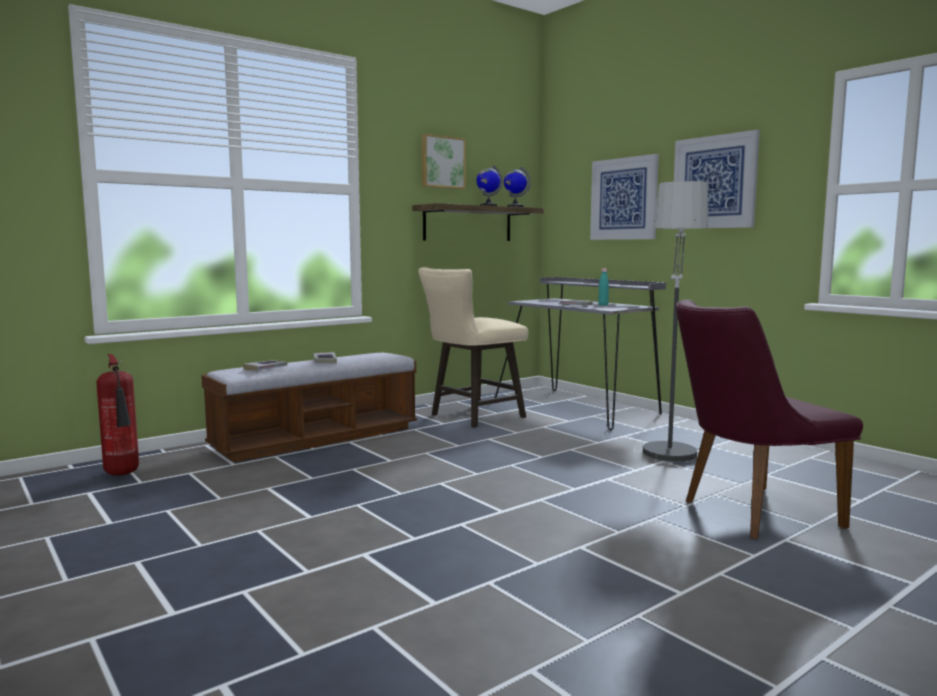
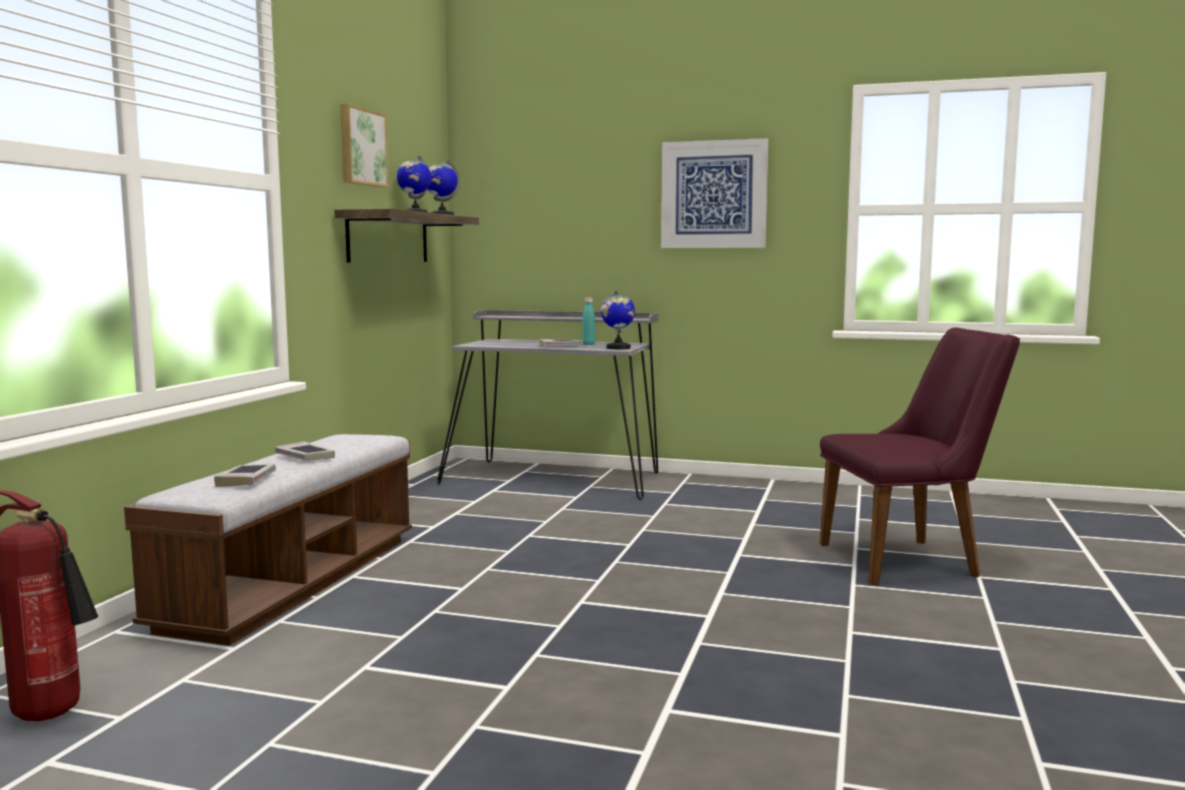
camera: 35 degrees left, 0 degrees up
beige stool [418,267,528,428] -> none
picture [590,154,659,240] -> none
floor lamp [634,181,708,465] -> none
purple chair [676,299,863,540] -> purple chair turned 135 degrees counterclockwise [820,327,1020,585]
none -> globe [601,290,635,349]

